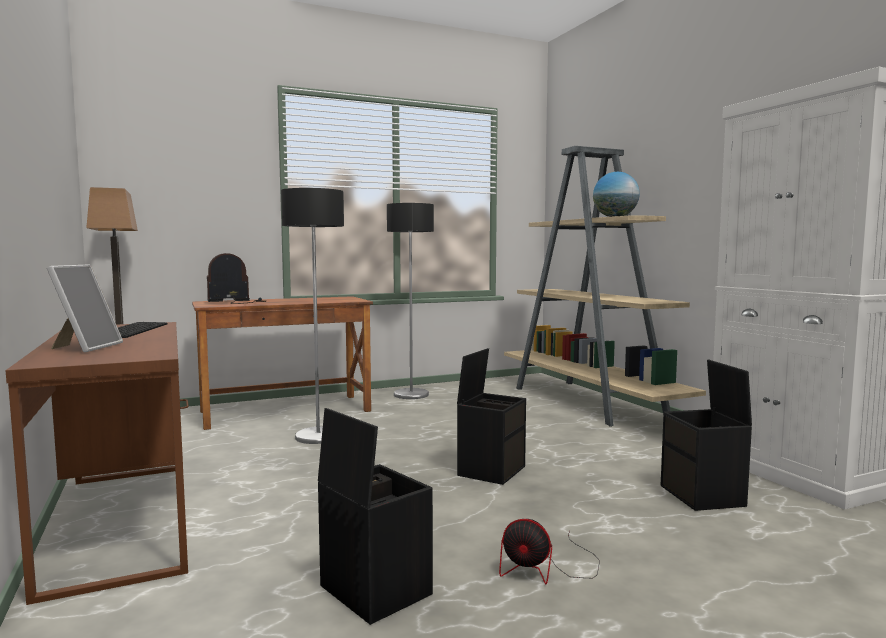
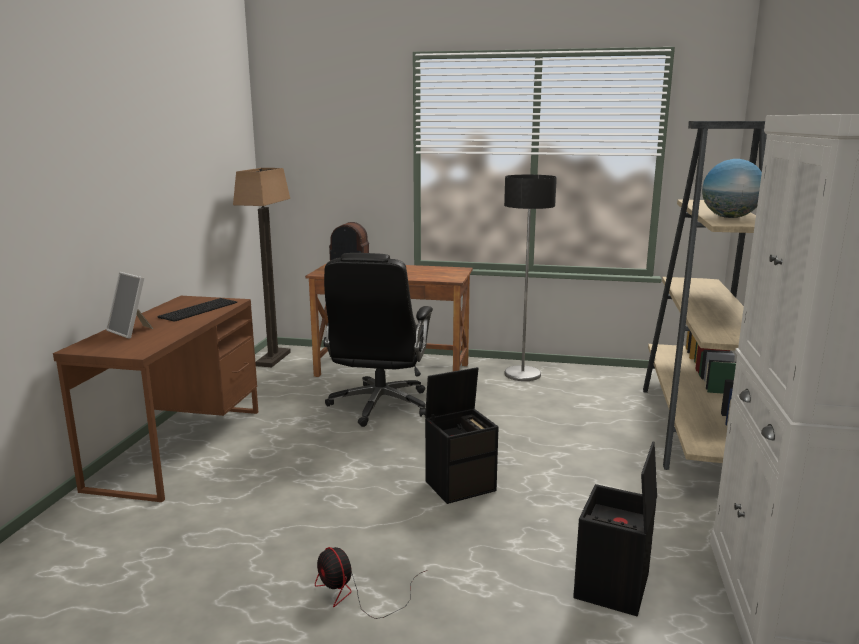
camera: 35 degrees right, 10 degrees up
picture frame [47,264,123,353] -> picture frame turned 90 degrees clockwise [106,272,154,339]
floor lamp [281,188,344,444] -> black office chair [324,253,433,427]
black storage box [318,408,433,625] -> none

